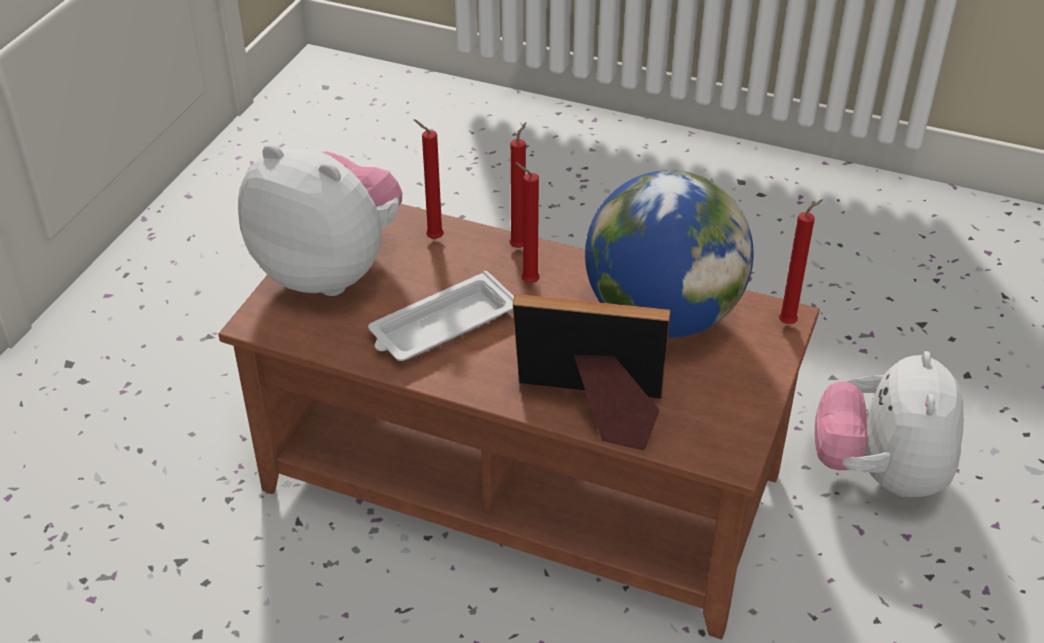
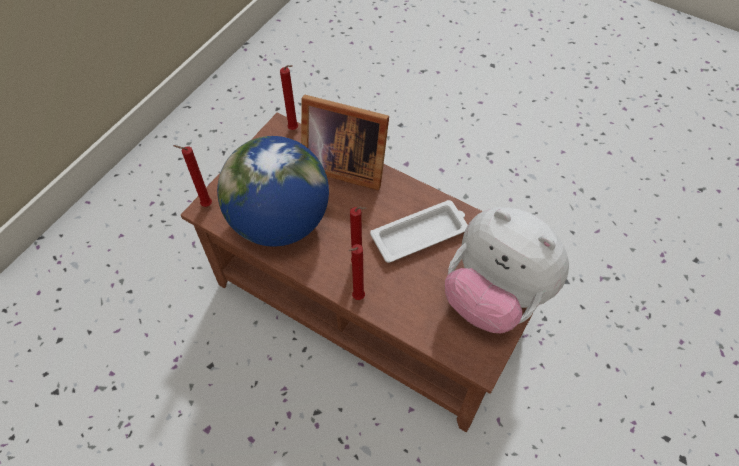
camera: 170 degrees left, 15 degrees up
red candle [414,119,444,239] -> red candle moved to [280,65,298,130]
plush toy [815,351,964,497] -> none

